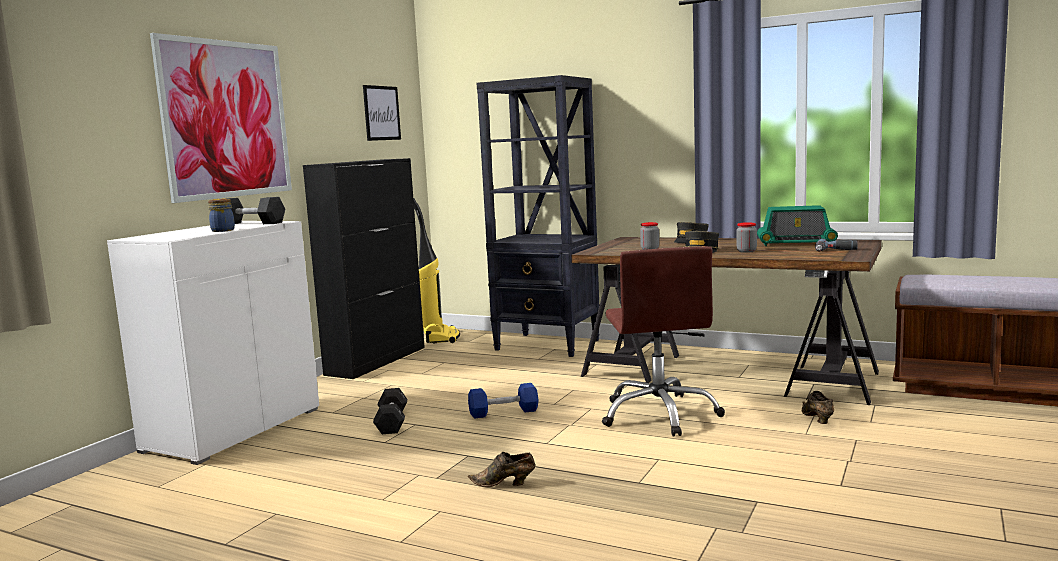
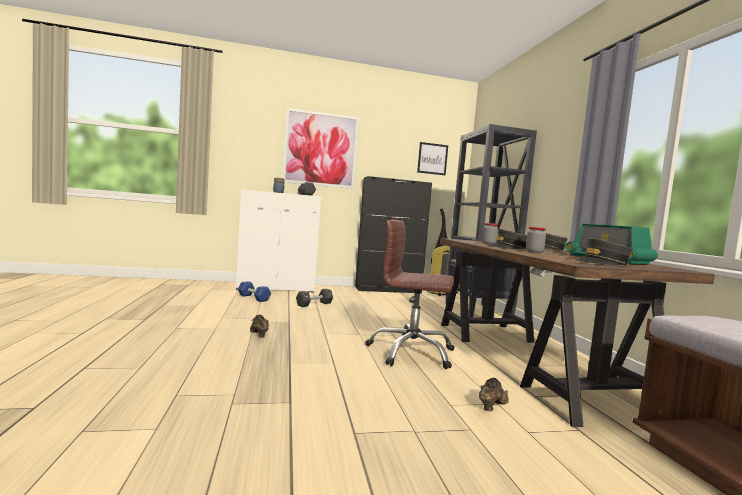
camera: 50 degrees right, 5 degrees down
blue dumbbell [468,383,539,419] -> blue dumbbell moved to [238,281,271,302]
brown office chair [602,246,725,437] -> brown office chair turned 60 degrees clockwise [365,220,454,369]
power drill [815,238,858,252] -> grey cap [576,238,633,265]

